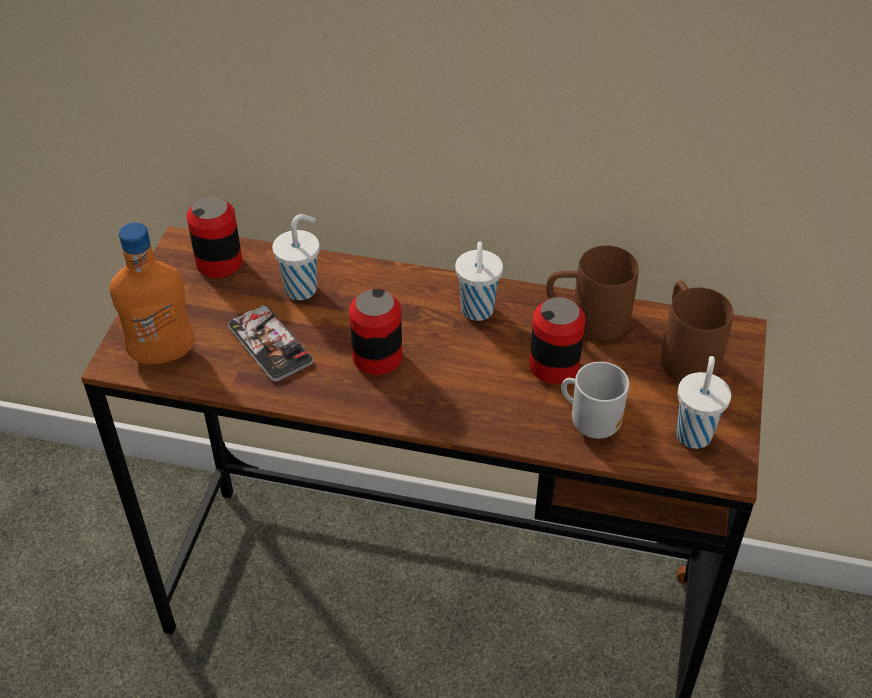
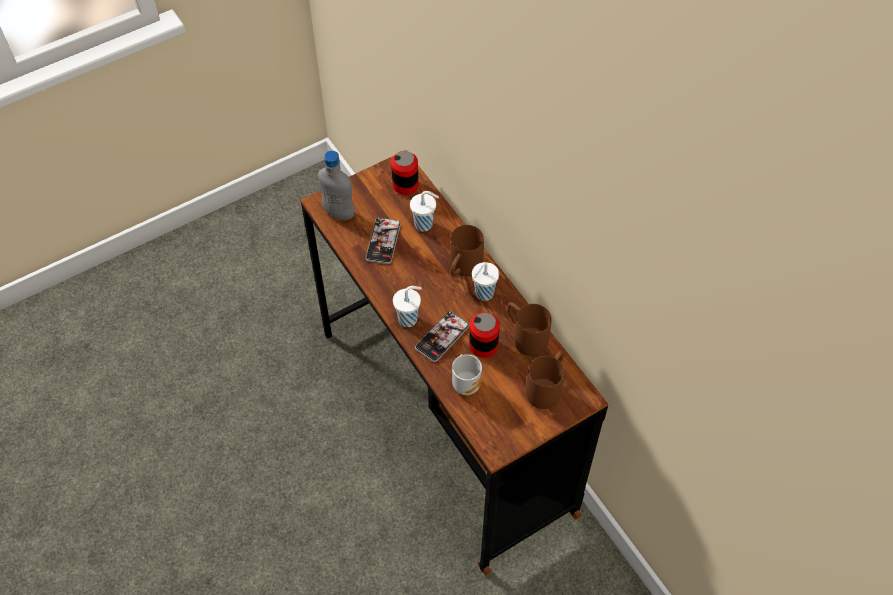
camera: 45 degrees right, 10 degrees up
orange bottle [109,222,194,364] -> grey bottle [318,150,355,220]
can [349,289,402,375] -> none
white cup [676,356,731,449] -> white cup moved to [393,286,422,327]
none -> phone [415,311,469,362]
none -> brown mug [450,225,484,276]

